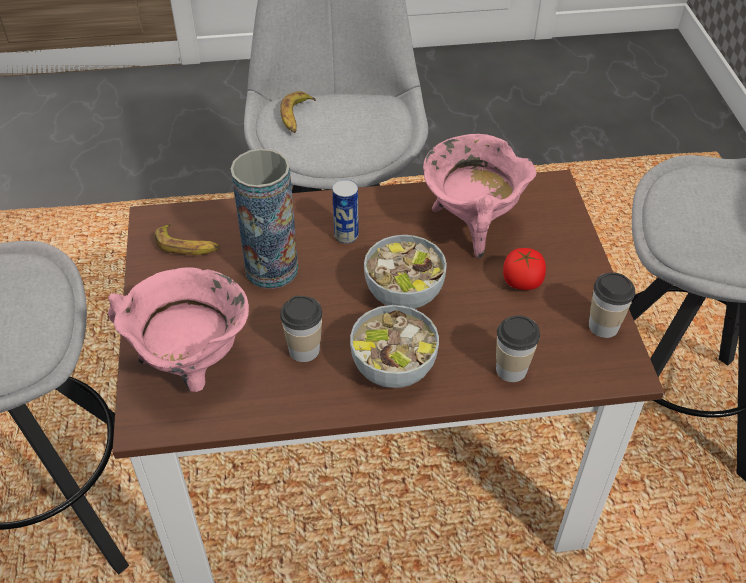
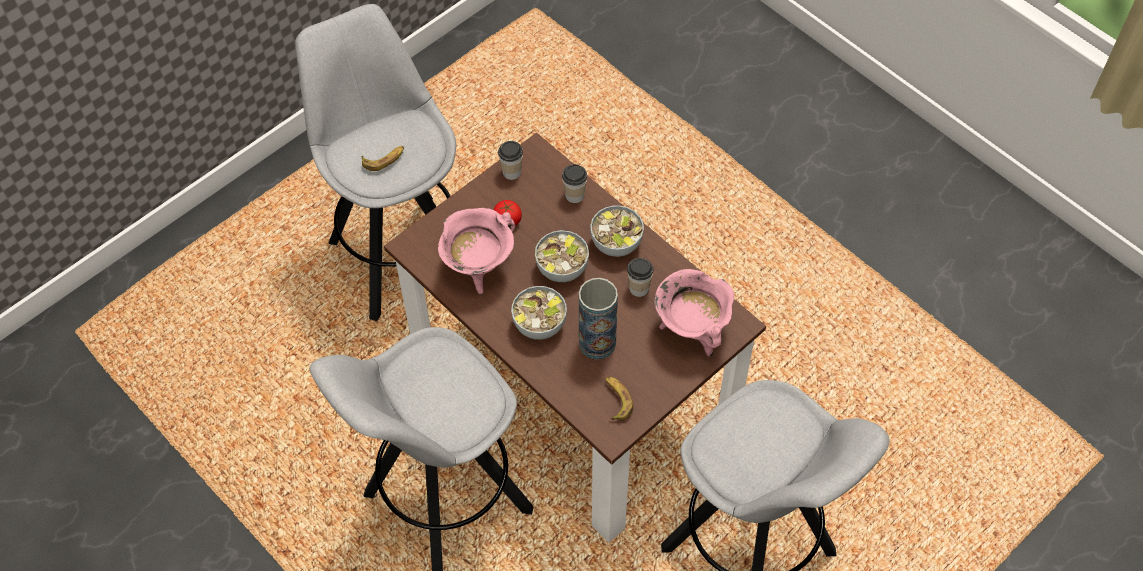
camera: 125 degrees left, 10 degrees up
banana [280,91,316,133] -> banana moved to [362,146,404,171]
can [332,179,359,244] -> bowl [511,286,567,340]

